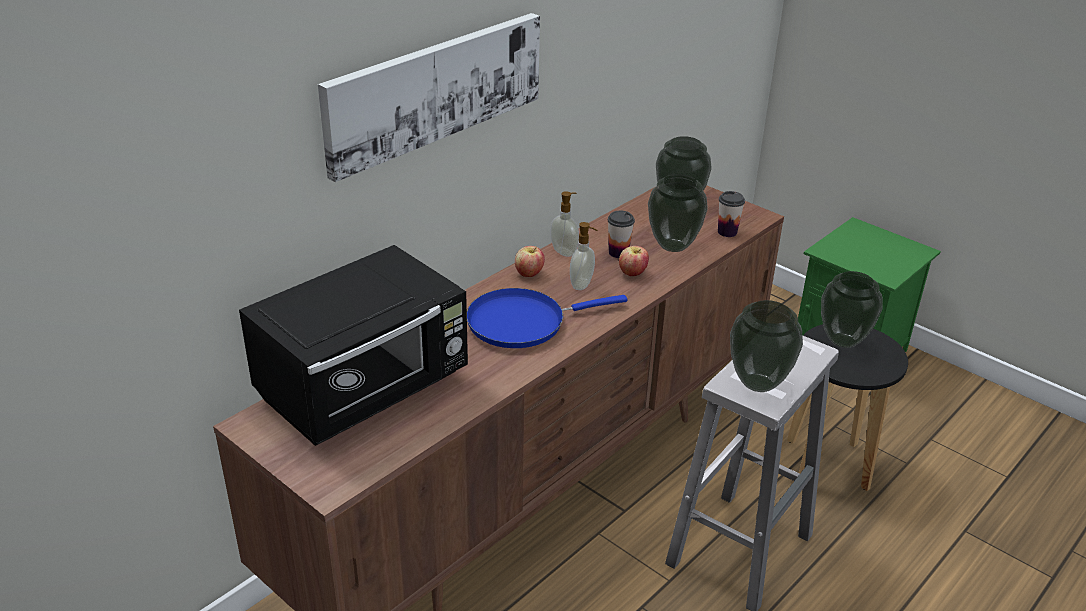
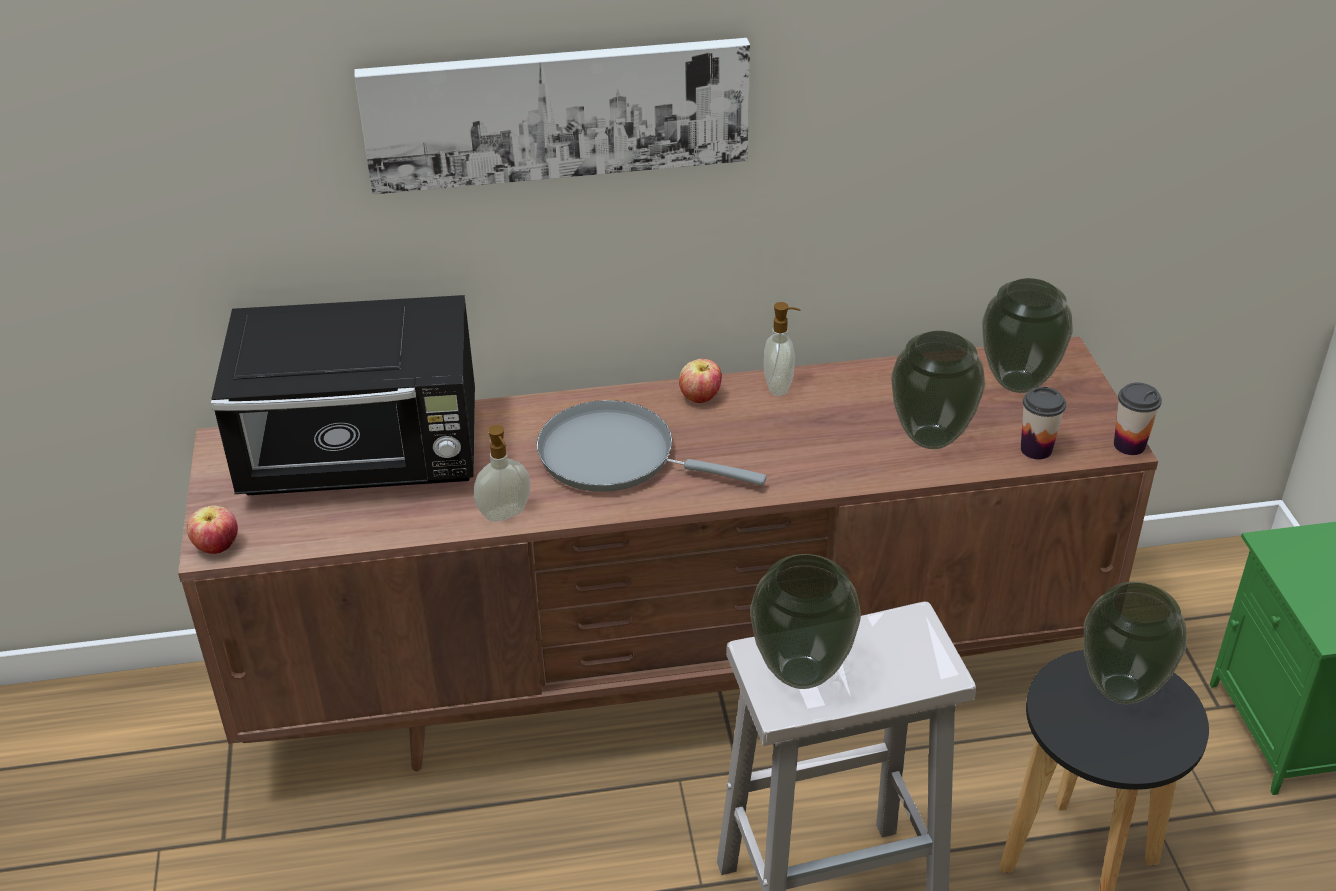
camera: 40 degrees right, 5 degrees up
blue frying pan [467,288,627,348] -> grey frying pan [537,400,766,492]
soap dispenser [570,222,597,290] -> soap dispenser moved to [474,425,531,522]
cup [608,211,635,258] -> cup moved to [1114,383,1162,455]
apple [619,246,649,276] -> apple moved to [187,506,238,554]

